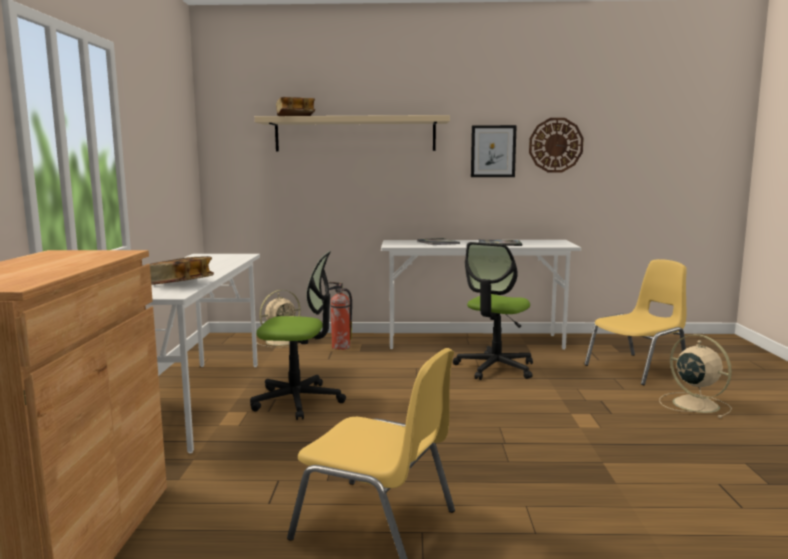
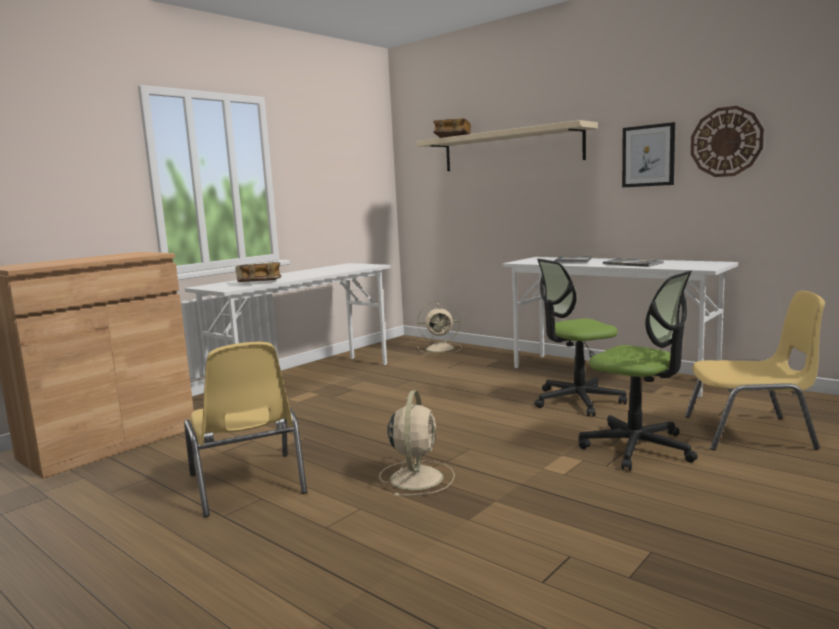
camera: 40 degrees right, 0 degrees up
office chair [250,251,346,420] -> office chair moved to [578,270,698,471]
fire extinguisher [328,282,352,350] -> none
beige fan [659,334,732,418] -> beige fan moved to [379,390,455,497]

